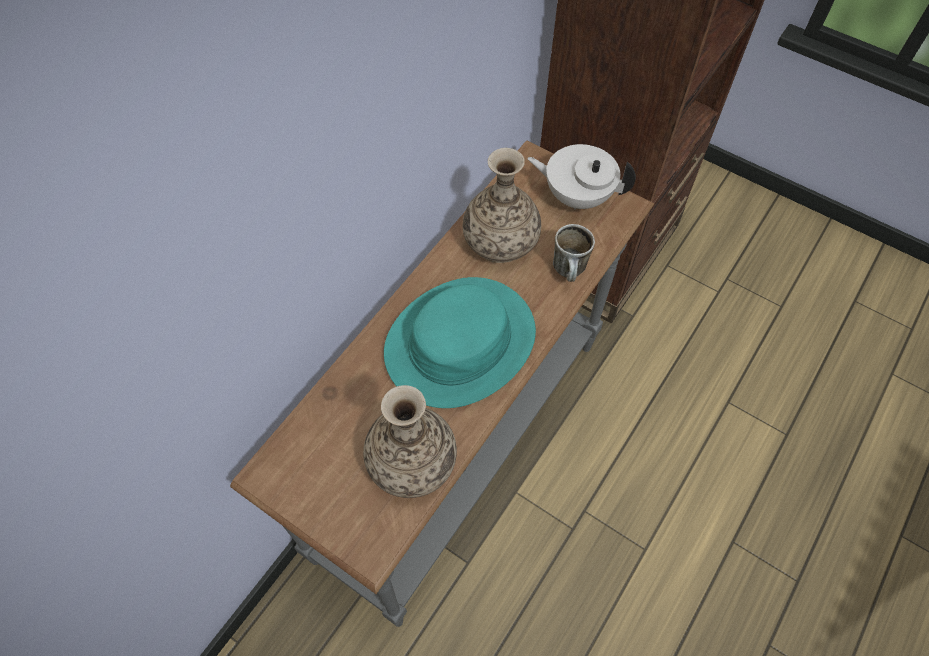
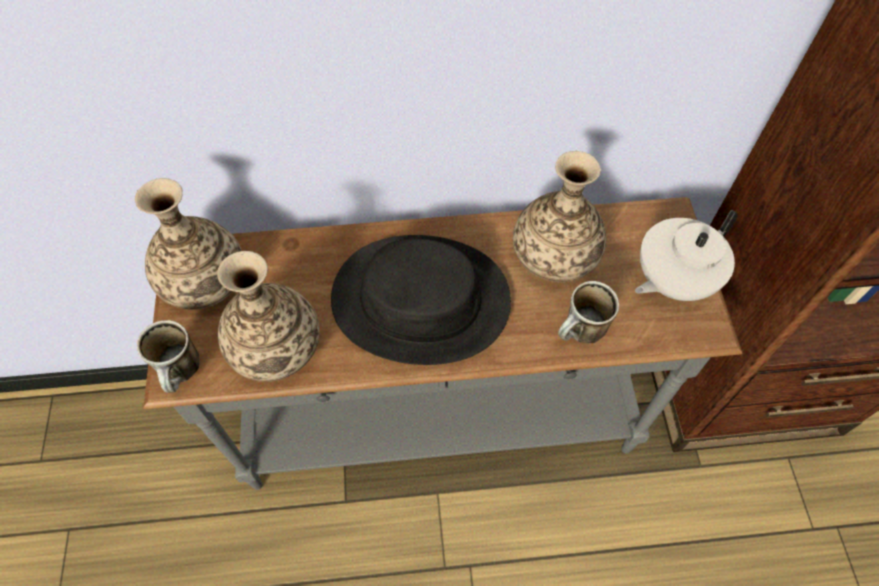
camera: 50 degrees right, 0 degrees up
turquoise hat [384,277,536,408] -> black hat [331,235,511,365]
white teapot [528,144,636,210] -> white teapot turned 105 degrees counterclockwise [635,210,738,301]
none -> vase [135,178,242,310]
none -> mug [137,320,199,393]

